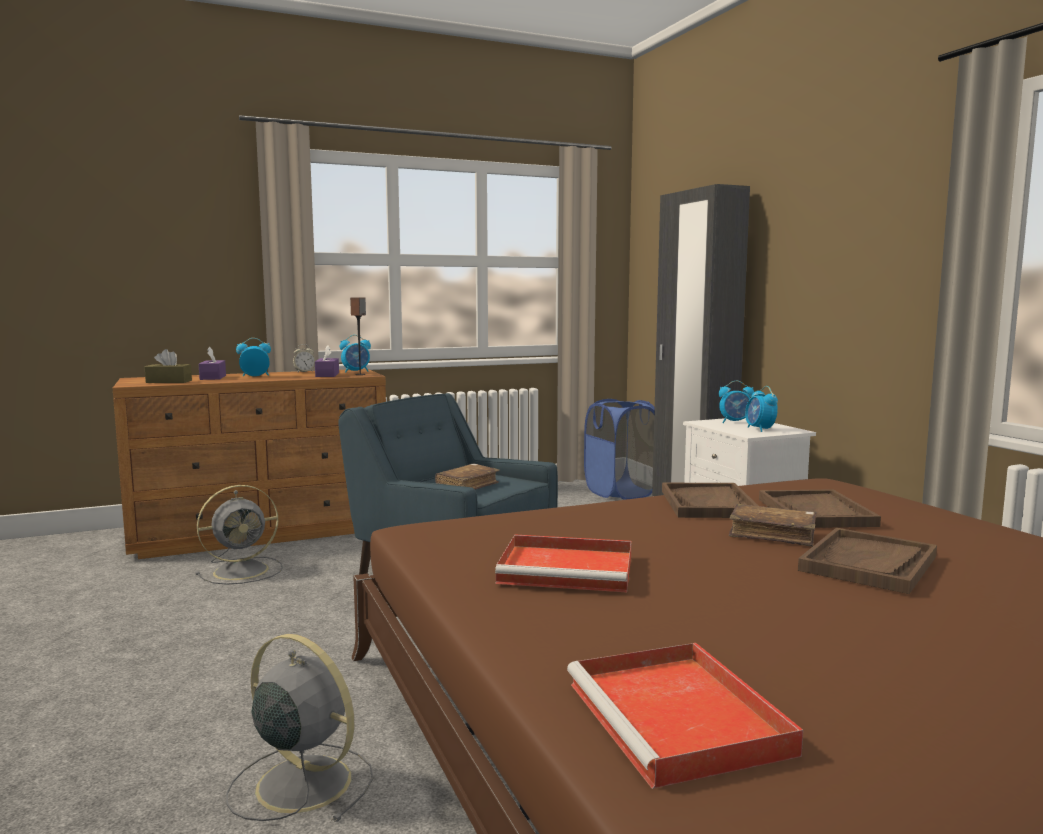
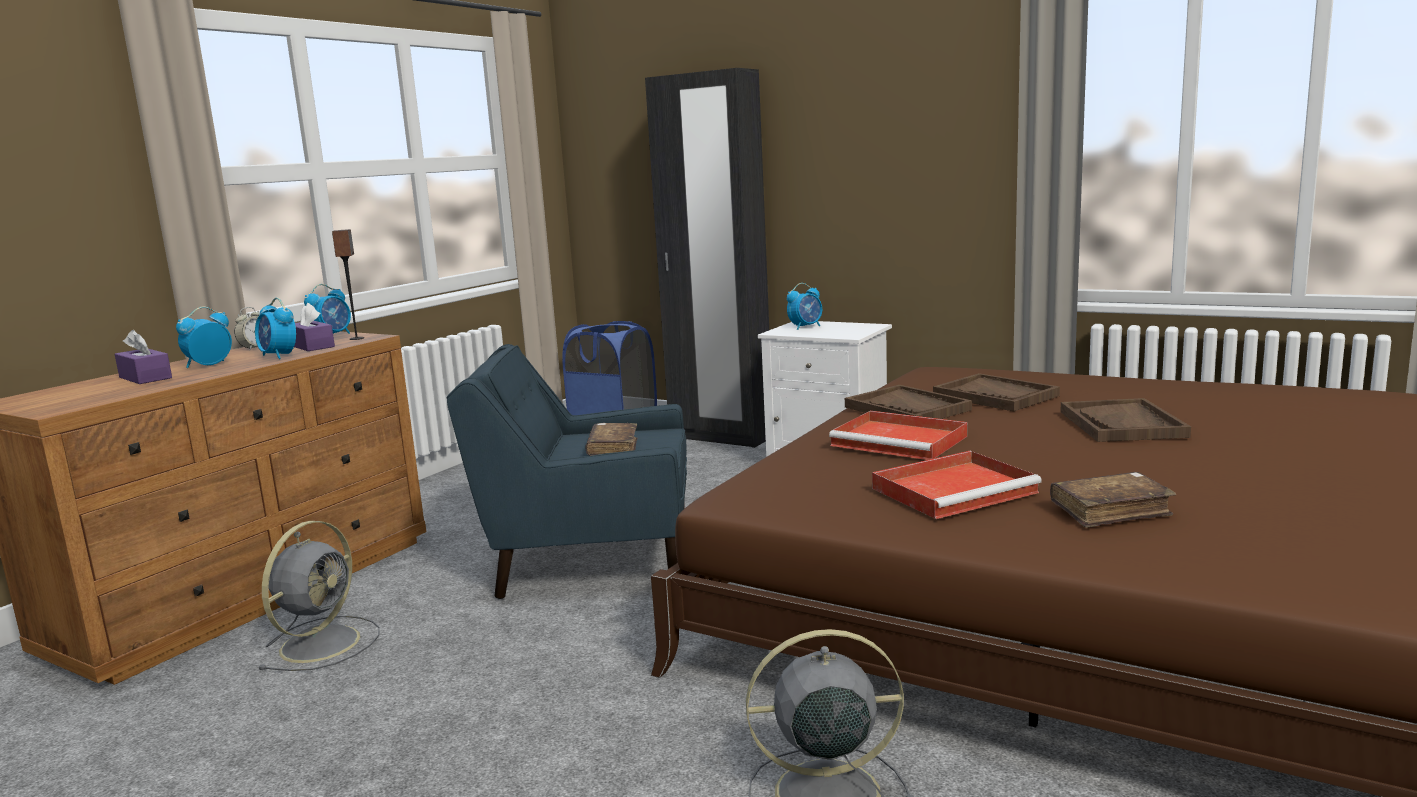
camera: 35 degrees left, 5 degrees up
brown tissue box [145,349,192,383] -> none
red tray [567,643,803,789] -> red tray moved to [829,411,967,460]
brown book [729,504,817,547] -> brown book moved to [1050,472,1176,528]
alarm clock [745,386,778,432] -> alarm clock moved to [255,298,296,359]

